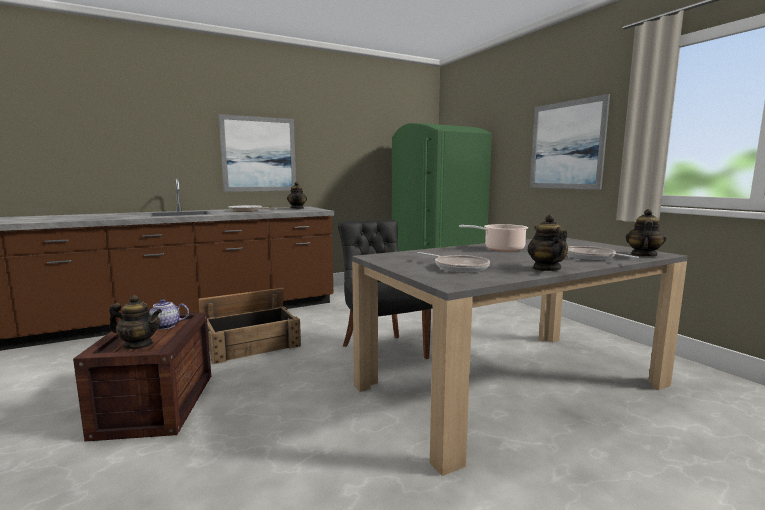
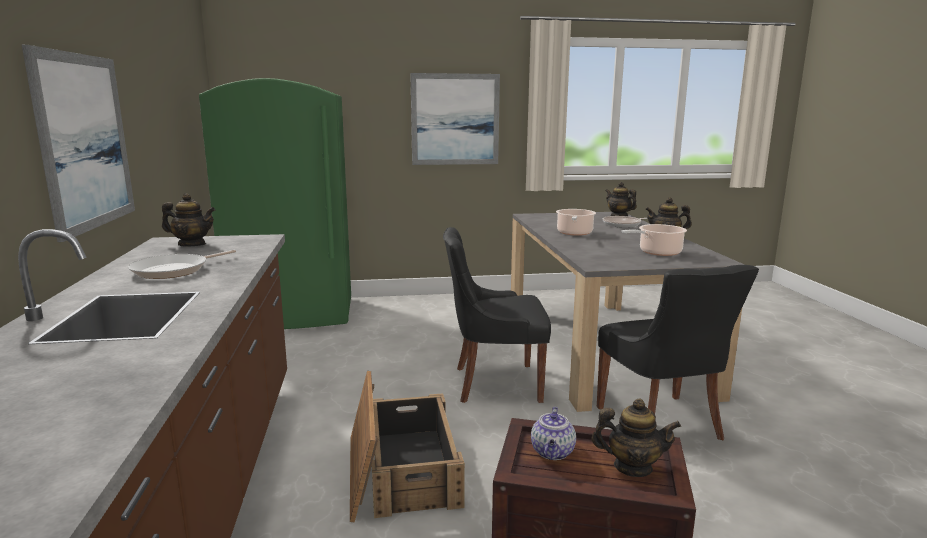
camera: 70 degrees left, 5 degrees up
teapot [109,295,162,349] -> teapot turned 75 degrees clockwise [591,398,681,477]
frying pan [417,252,490,273] -> cooking pot [621,224,687,256]
none -> black chair [597,265,759,440]

